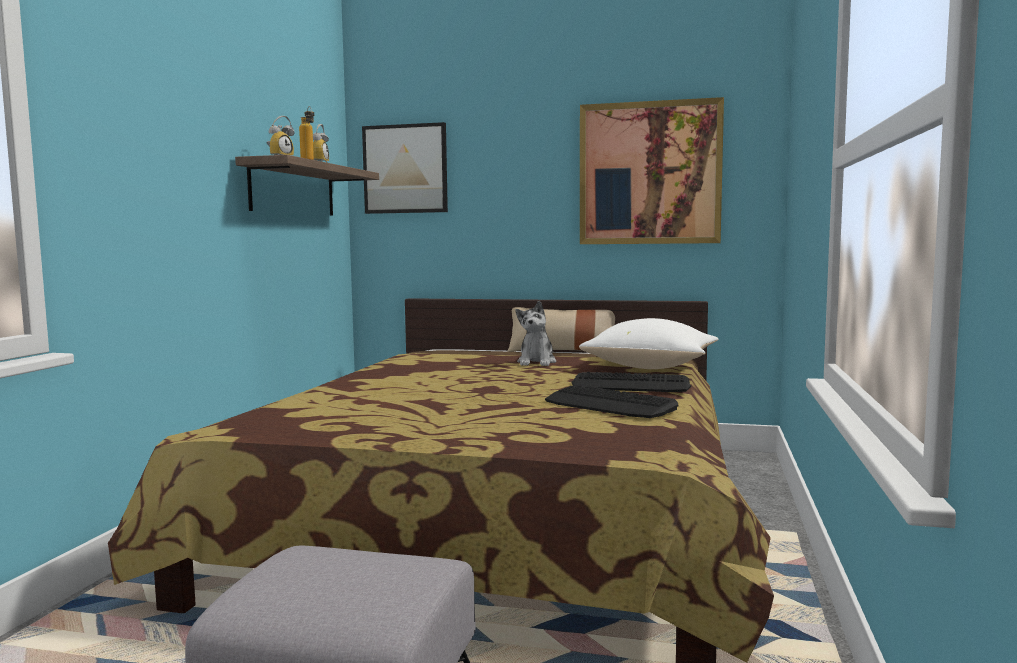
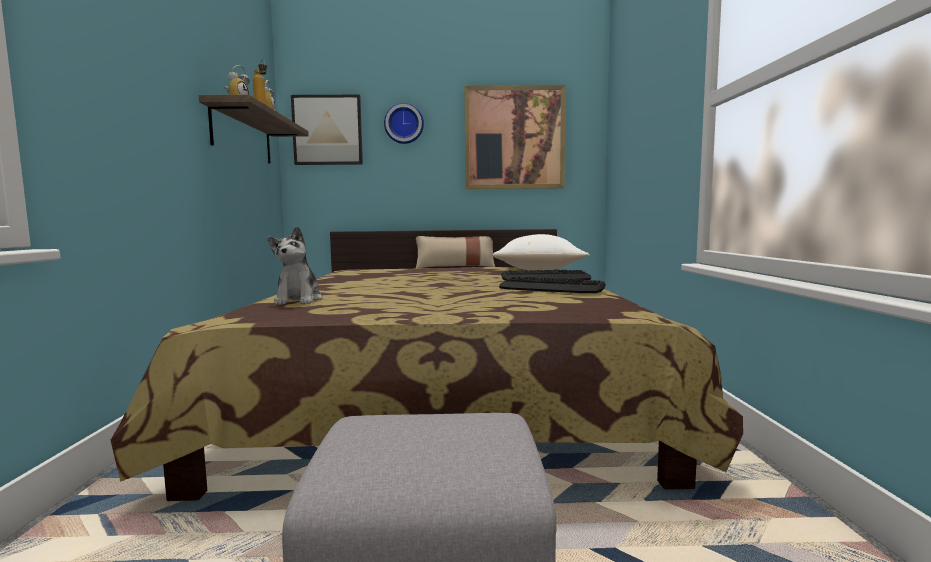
camera: 15 degrees left, 0 degrees up
plush toy [516,301,556,366] -> plush toy moved to [268,226,323,305]
none -> wall clock [384,103,424,144]

